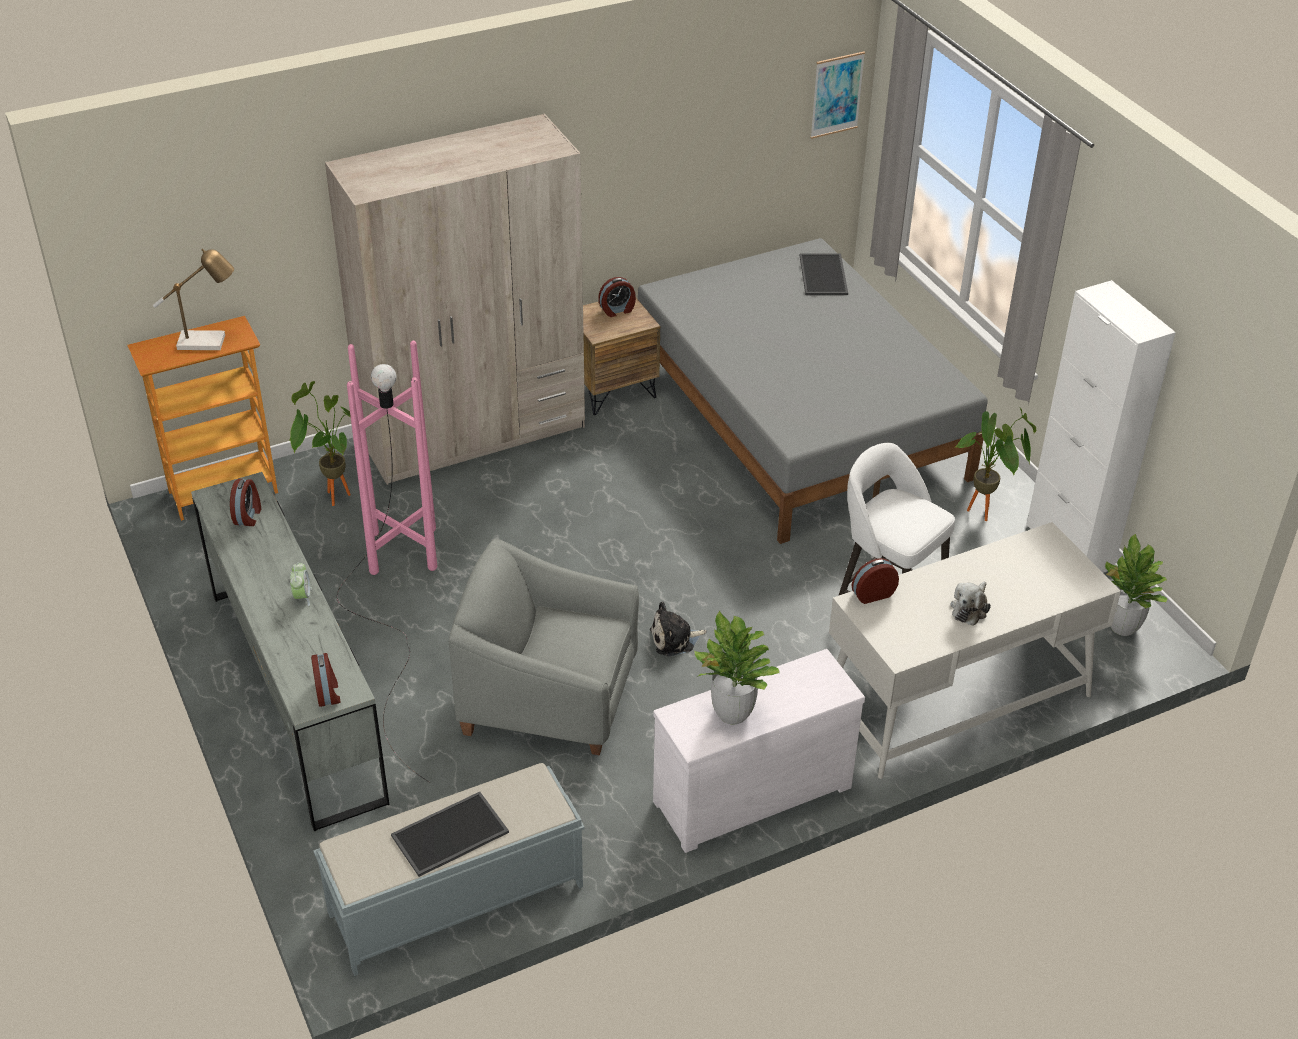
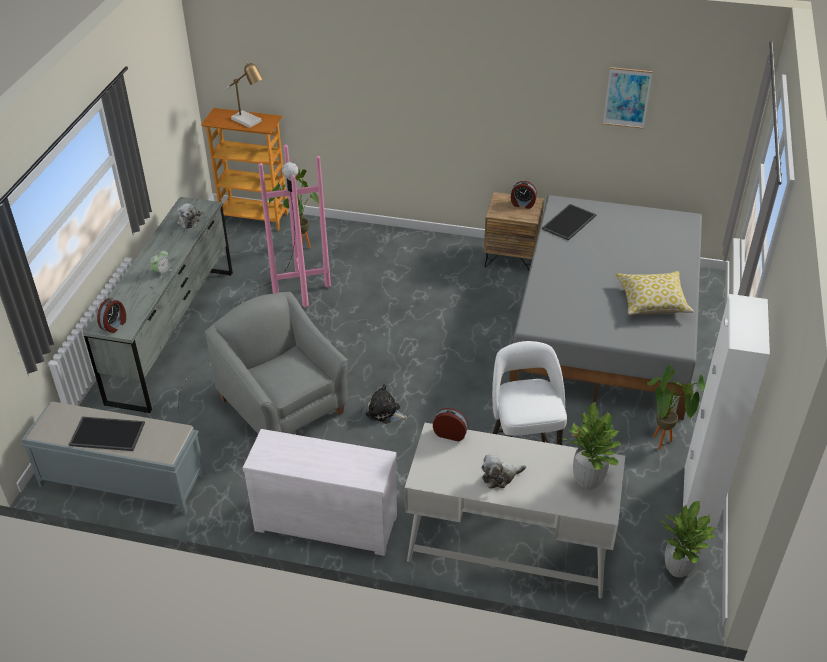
camera: 40 degrees right, 0 degrees up
alarm clock [230,479,261,526] -> plush toy [177,203,201,229]
beige wardrobe [325,114,585,485] -> none
potted plant [694,611,780,724] -> potted plant moved to [560,402,621,490]
tray [800,253,848,295] -> tray moved to [542,204,596,241]
picture [810,52,865,139] -> picture moved to [603,67,653,129]
none -> pillow [615,271,694,315]

